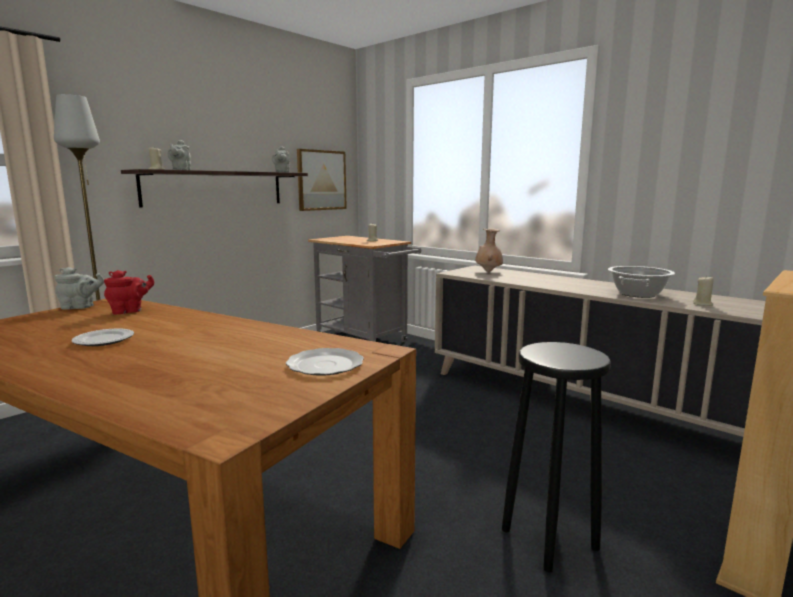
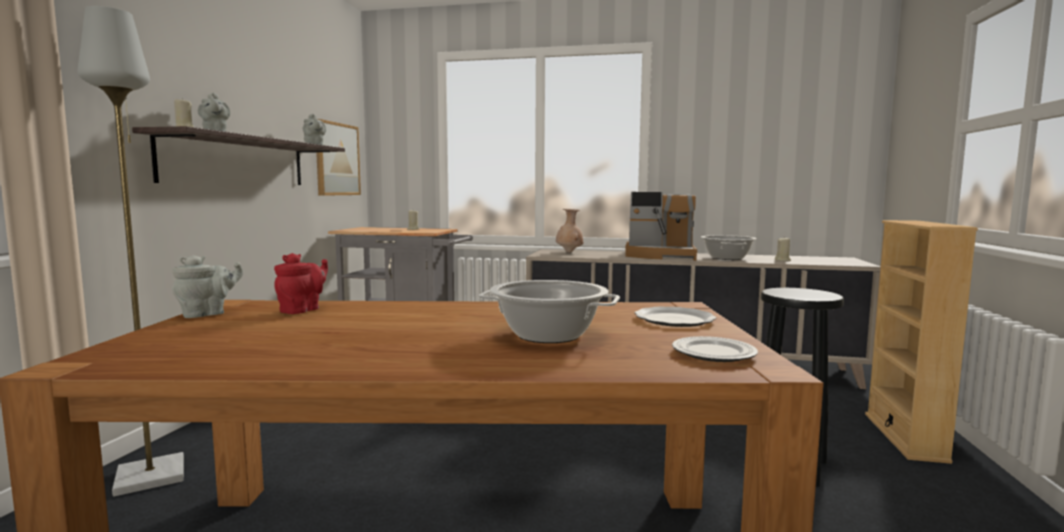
camera: 30 degrees left, 5 degrees down
plate [71,328,134,346] -> plate moved to [672,336,758,362]
none -> cooking pot [478,280,620,343]
none -> coffee machine [625,192,697,261]

